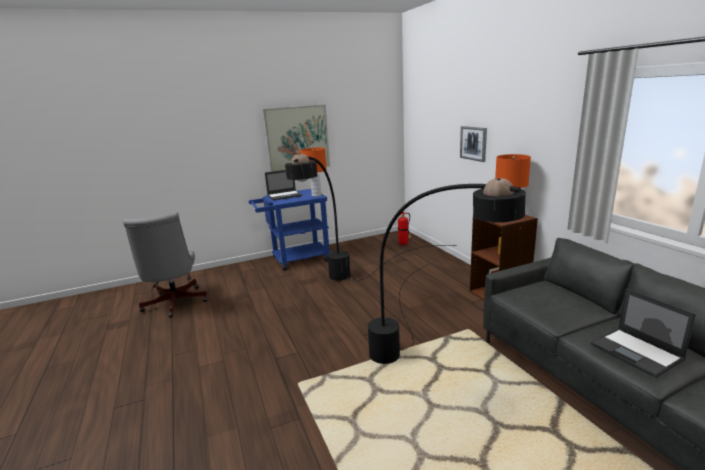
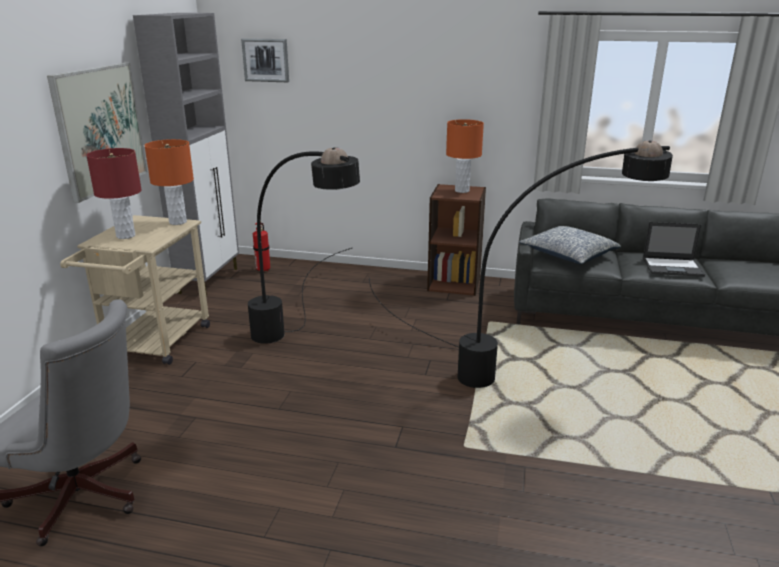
camera: 55 degrees left, 5 degrees up
blue cart [249,189,330,271] -> beige cart [60,215,210,365]
laptop [265,170,302,201] -> red table lamp [86,148,142,239]
picture [460,126,487,162] -> picture moved to [241,38,289,82]
none -> grey cabinet [133,13,239,296]
none -> pillow [519,226,621,264]

